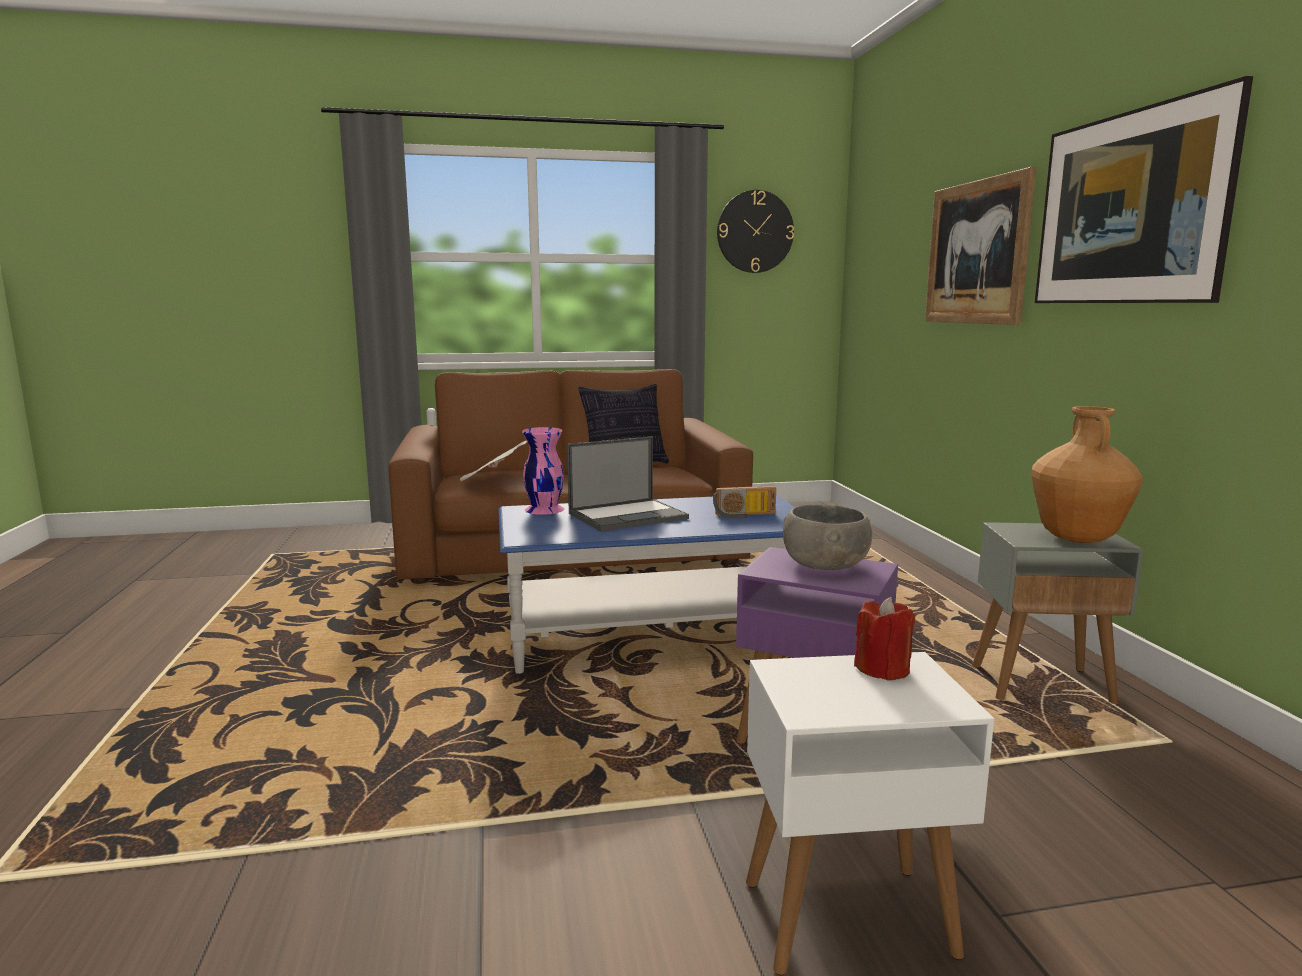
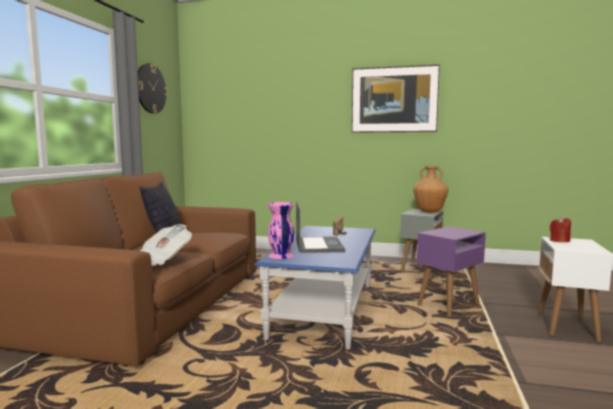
camera: 65 degrees left, 5 degrees down
grey bowl [783,504,872,570] -> none
picture [925,167,1036,325] -> none

